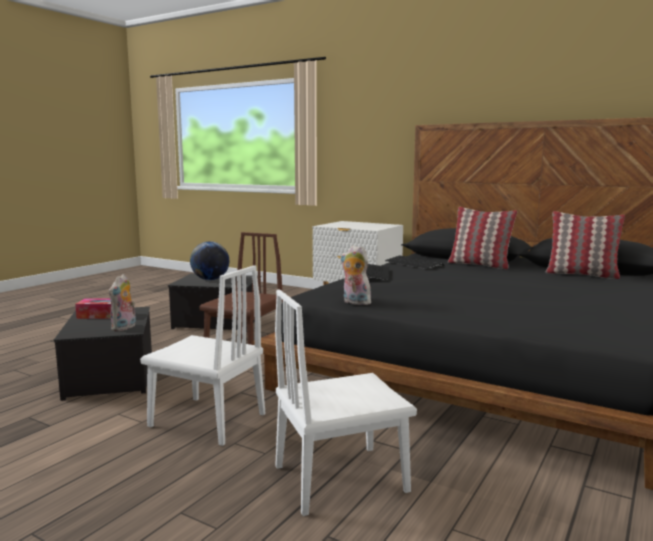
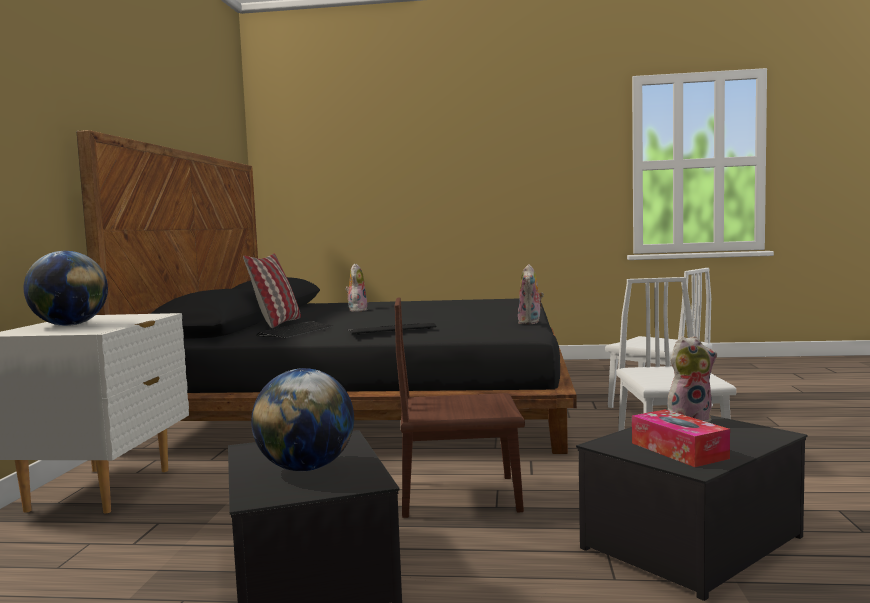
camera: 115 degrees left, 5 degrees down
pillow [545,211,625,279] -> none
none -> globe [24,251,108,326]
none -> plush toy [345,264,368,312]

